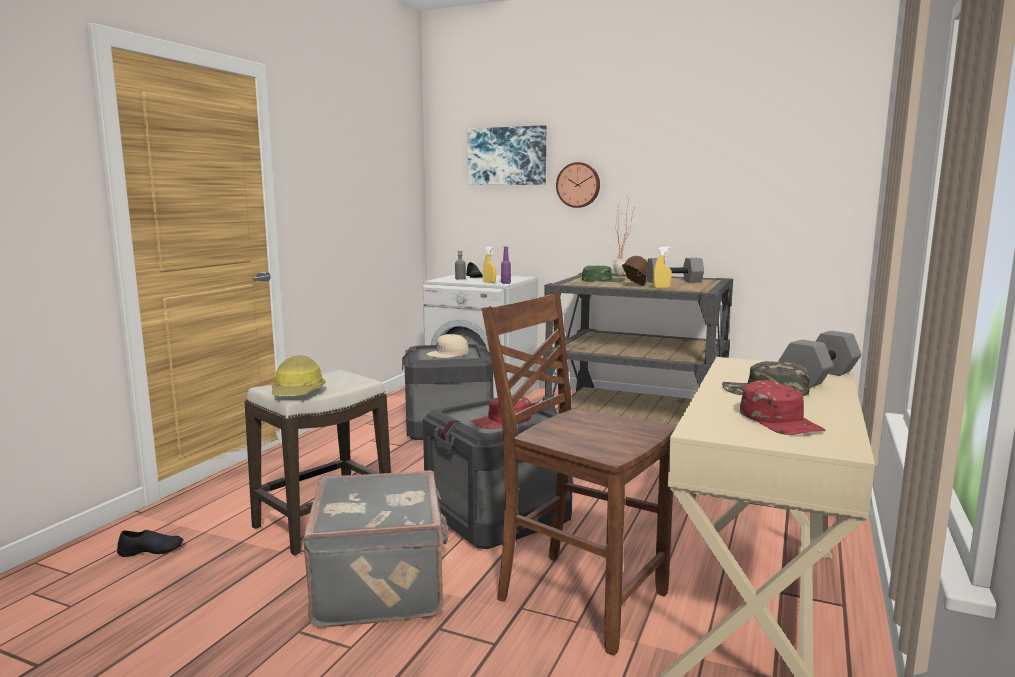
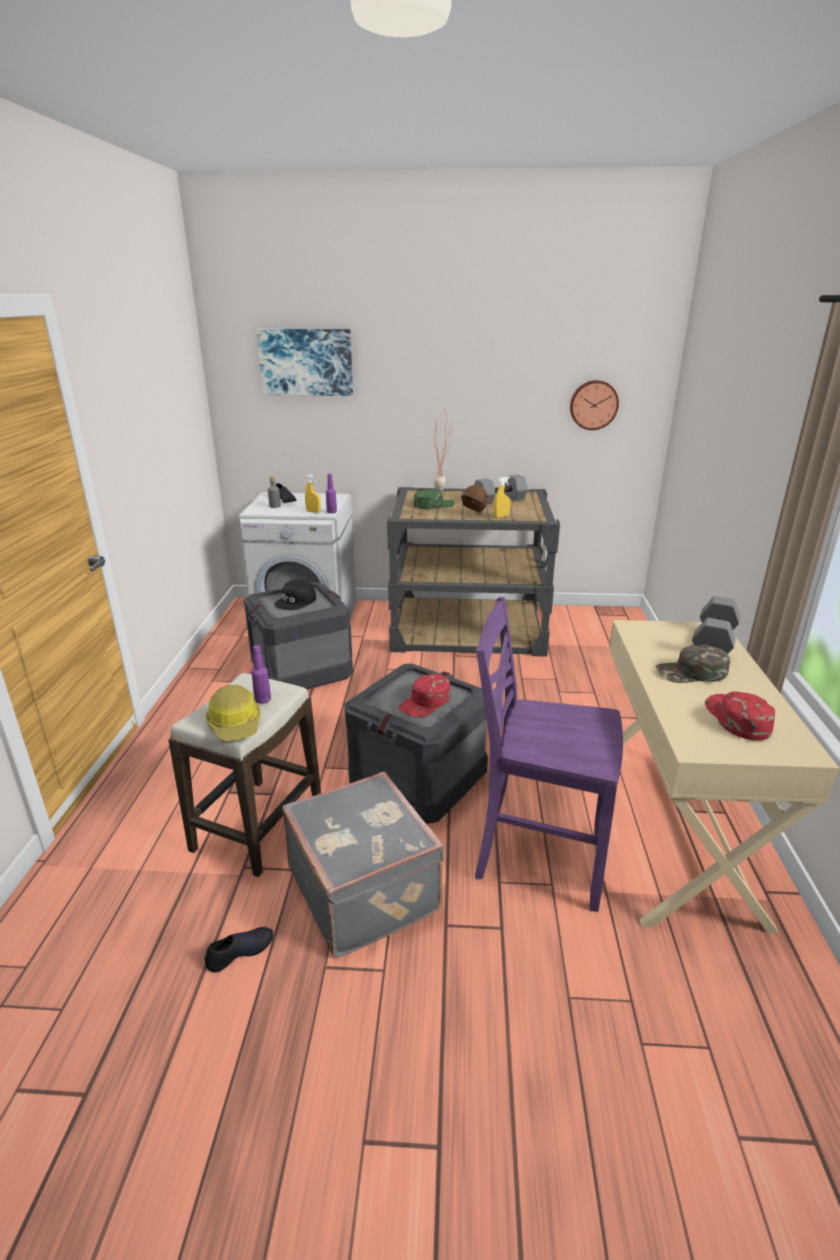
camera: 20 degrees left, 15 degrees up
black shoe [117,530,184,557] -> black shoe moved to [204,927,273,973]
beige cap [427,334,469,358] -> black cap [274,580,316,610]
brown chair [482,292,676,655] -> purple chair [475,597,623,912]
wall clock [556,162,600,208] -> wall clock moved to [570,380,619,430]
red cap [740,380,826,435] -> red cap turned 150 degrees counterclockwise [705,691,775,741]
none -> purple bottle [251,645,271,704]

